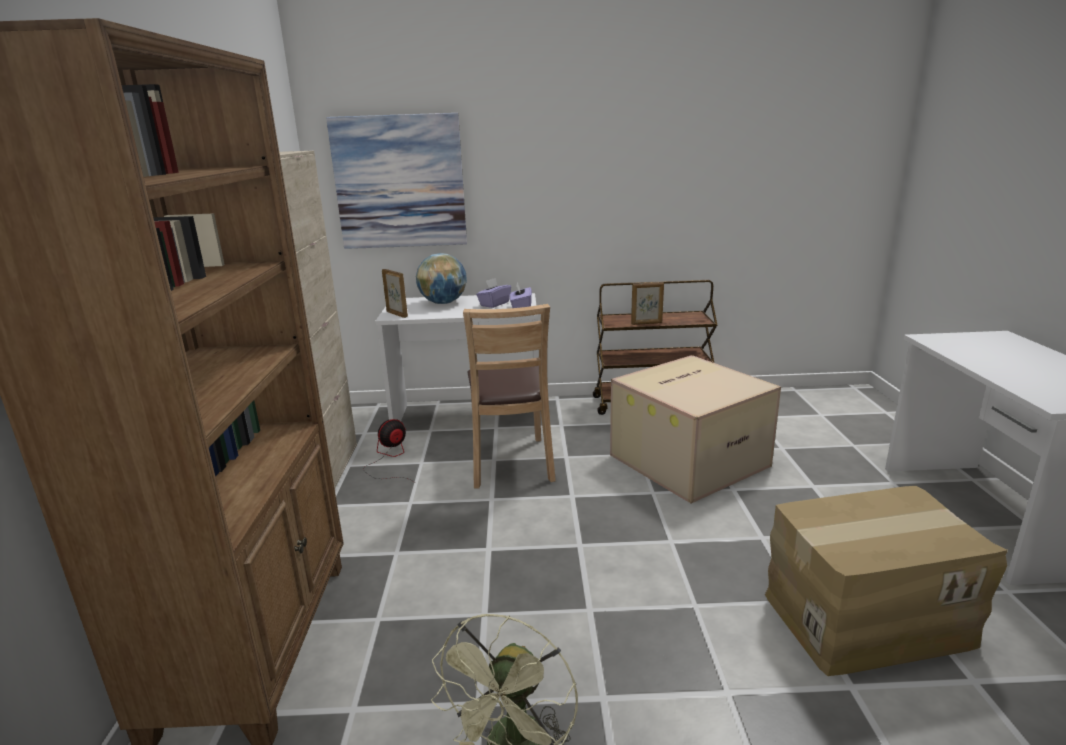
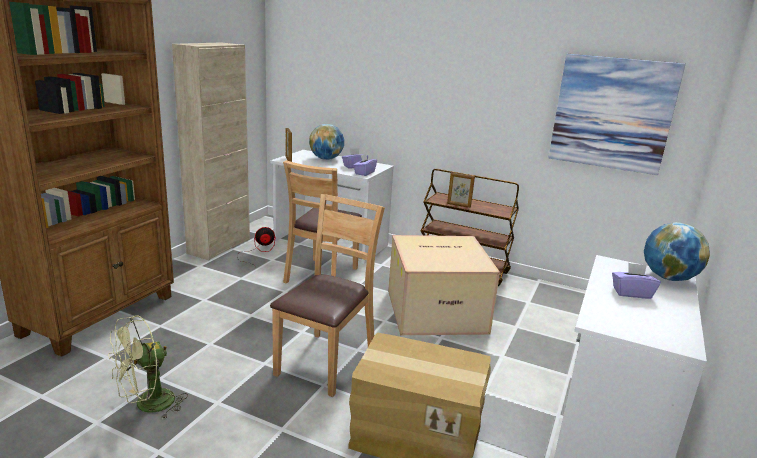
camera: 25 degrees right, 0 degrees up
picture [326,113,467,249] -> picture moved to [548,54,685,175]
none -> brown chair [270,194,385,397]
none -> purple tissue box [612,263,661,299]
none -> globe [644,222,710,281]

